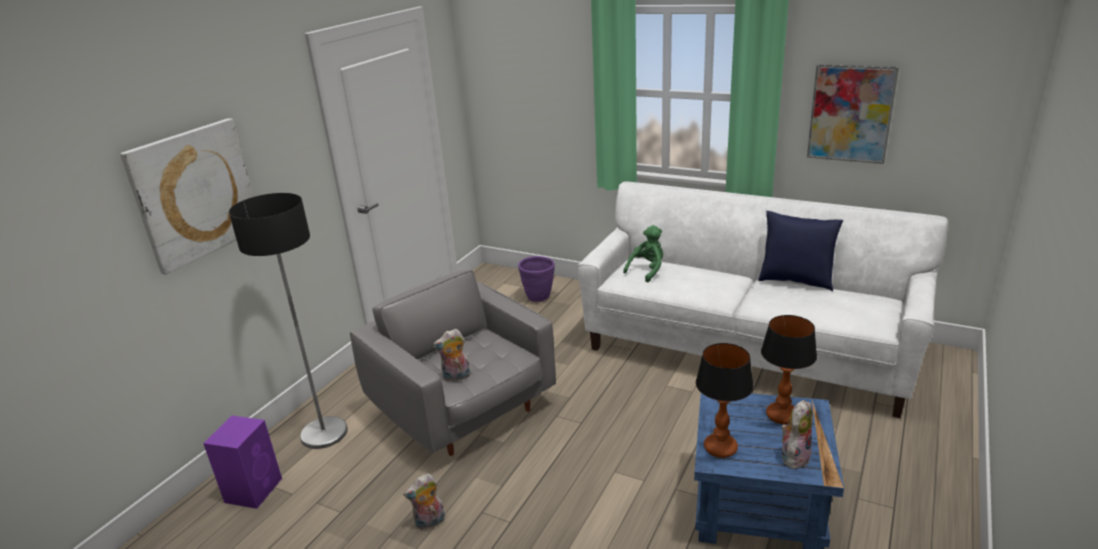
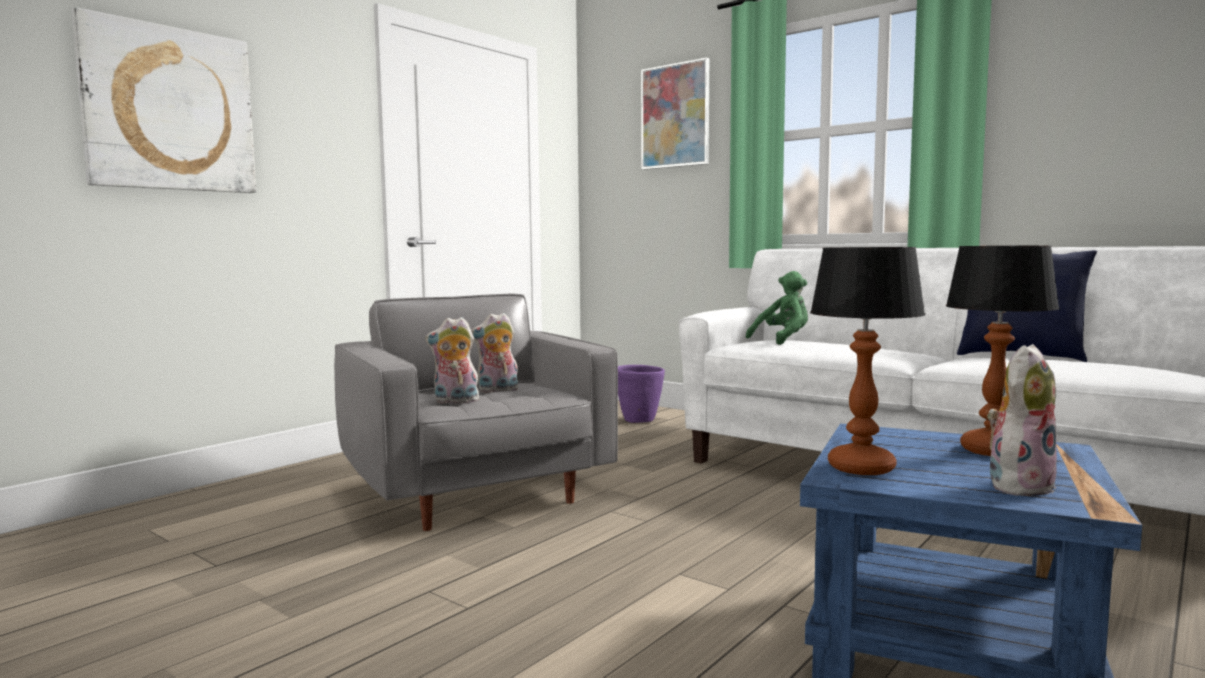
camera: 10 degrees right, 20 degrees down
purple speaker [203,416,282,509] -> none
floor lamp [229,193,348,449] -> none
plush toy [403,473,445,530] -> plush toy moved to [471,313,518,393]
picture [807,64,899,164] -> picture moved to [641,57,709,170]

